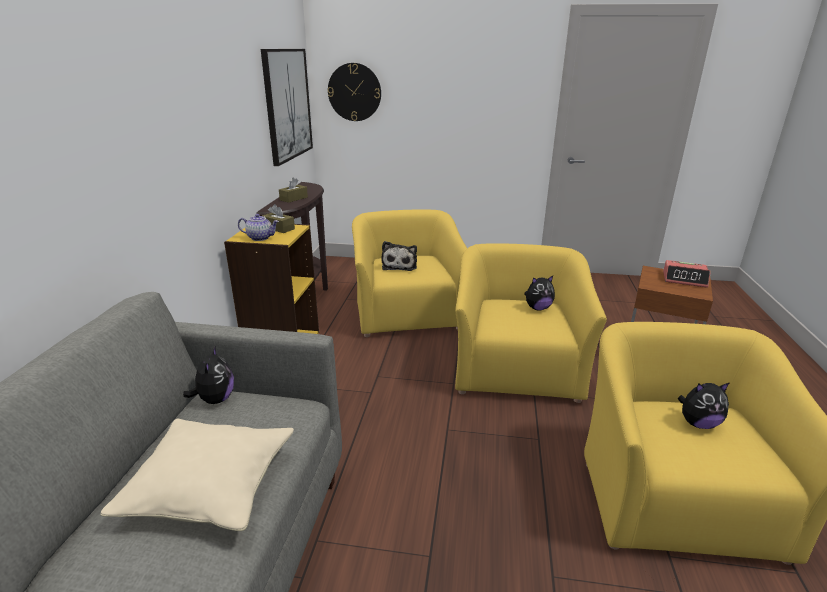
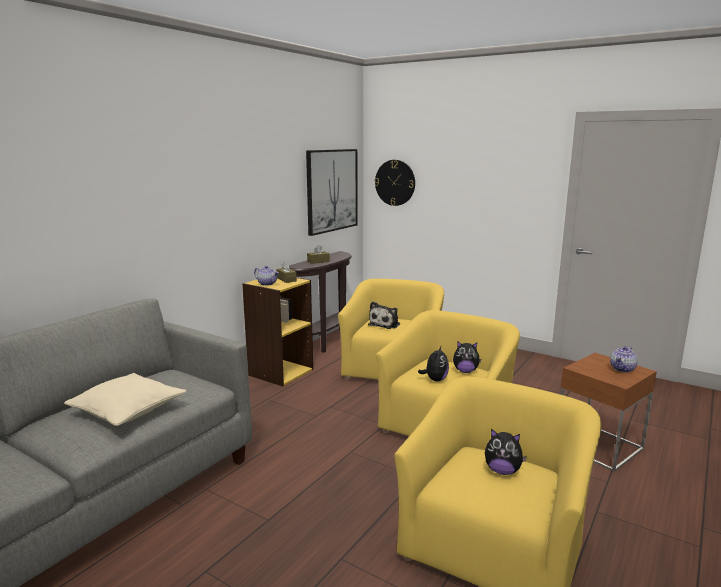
camera: 25 degrees right, 10 degrees down
plush toy [183,347,234,404] -> plush toy moved to [418,346,449,382]
alarm clock [663,260,711,288] -> teapot [610,346,638,372]

